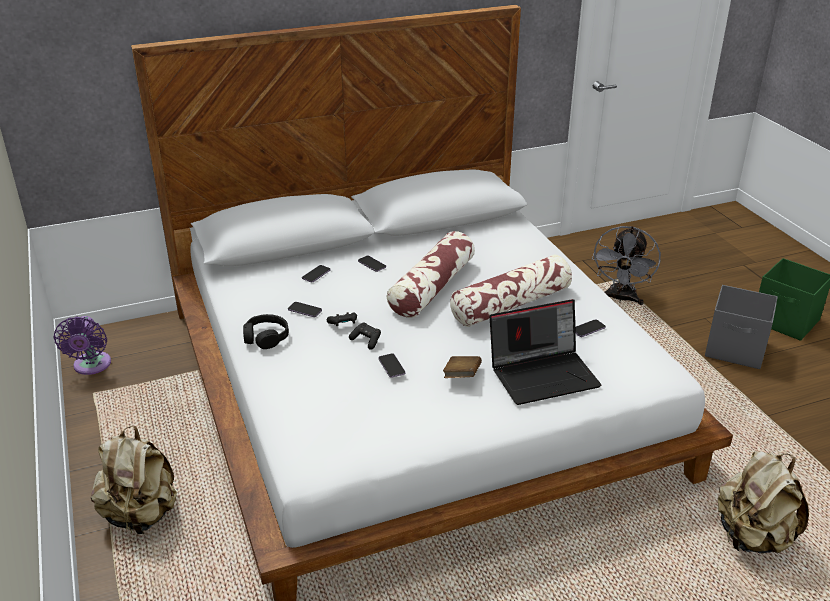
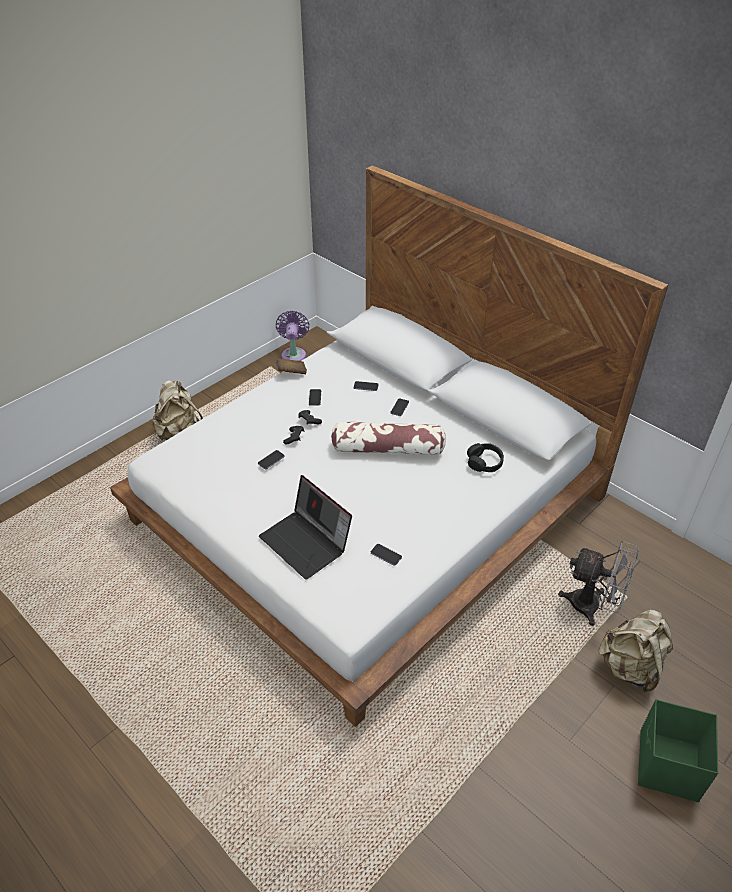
camera: 65 degrees right, 10 degrees up
purple fan [54,316,111,375] -> purple fan turned 120 degrees clockwise [276,310,309,361]
black headphones [243,314,289,349] -> black headphones moved to [467,443,504,472]
brown book [443,356,482,378] -> brown book moved to [276,358,307,374]
pillow [450,255,572,327] -> none
grey fan [592,226,661,305] -> grey fan turned 150 degrees counterclockwise [558,541,639,626]
grey storage box [705,285,778,369] -> none
beige backpack [718,451,809,553] -> beige backpack moved to [598,610,673,692]

